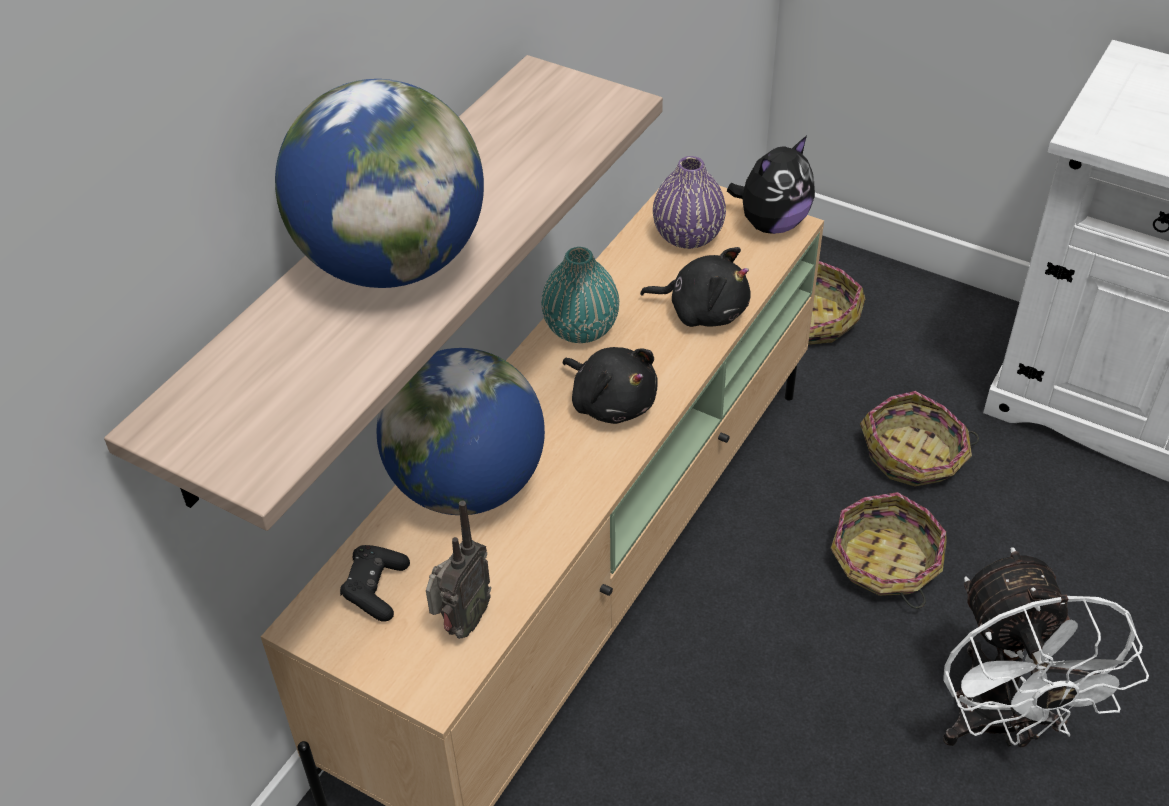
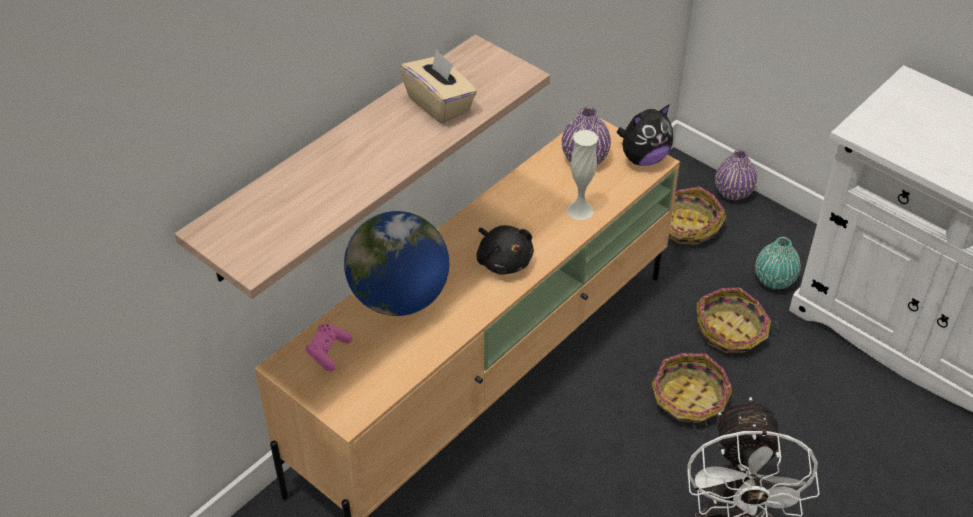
camera: 10 degrees right, 0 degrees up
globe [275,79,484,288] -> none
black game controller [340,545,410,622] -> pink game controller [306,324,352,372]
radio [426,501,491,639] -> none
turquoise vase [541,247,619,343] -> turquoise vase moved to [755,237,801,289]
black plush toy [640,247,751,327] -> white vase [566,130,598,220]
none -> beige tissue box [400,49,477,124]
none -> purple vase [715,150,757,200]

